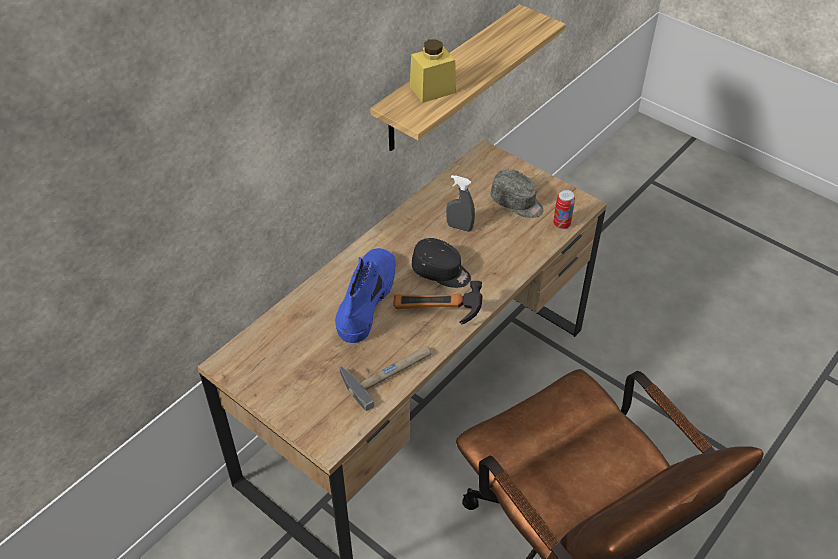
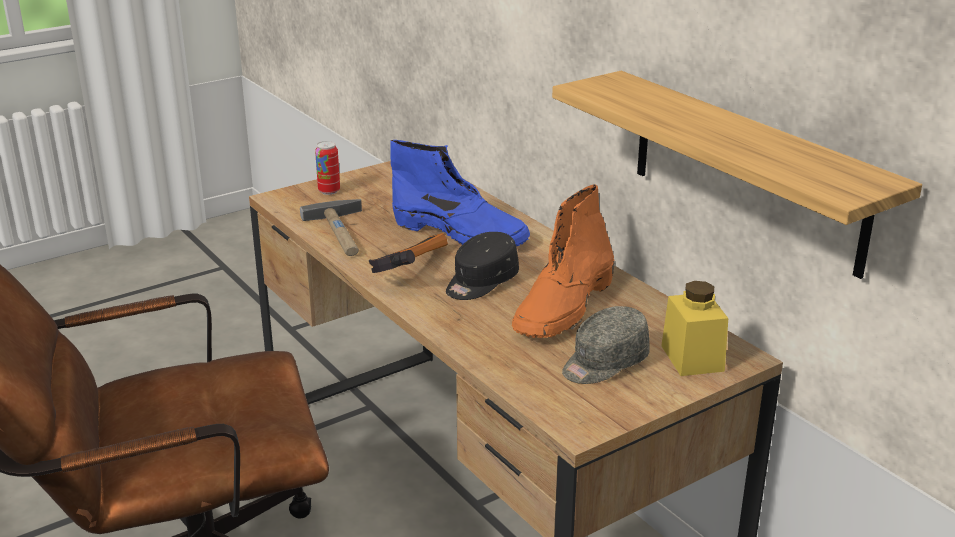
camera: 105 degrees right, 20 degrees down
yellow jar [410,39,456,103] -> yellow jar moved to [661,281,728,376]
grey spray bottle [446,175,475,232] -> orange boot [512,184,615,338]
can [553,190,575,229] -> can moved to [315,141,340,195]

